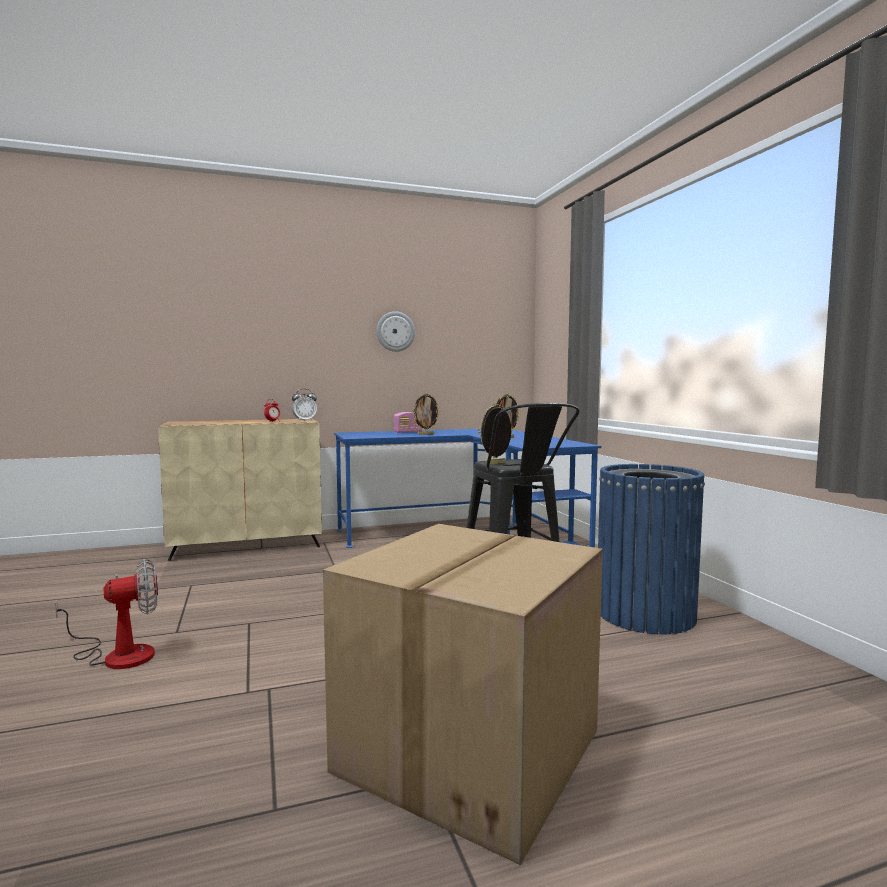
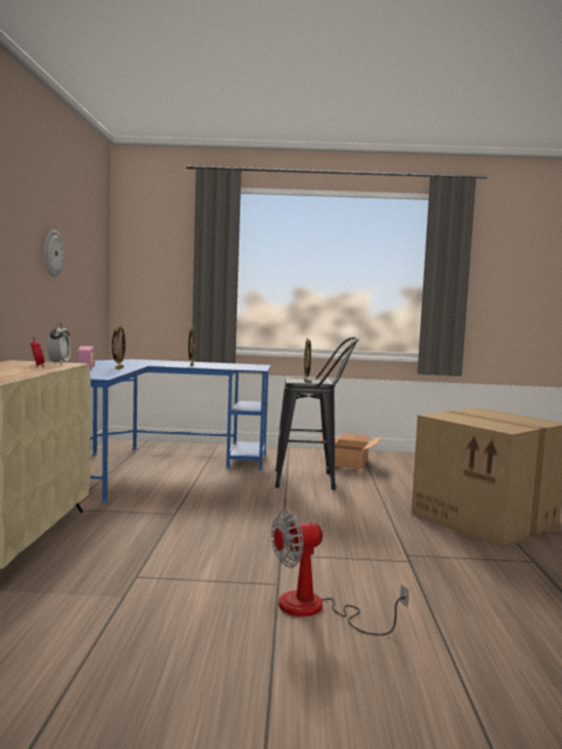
camera: 70 degrees left, 0 degrees up
fan [55,559,158,669] -> fan turned 105 degrees counterclockwise [271,510,409,636]
blue trash can [598,464,705,635] -> cardboard box [319,433,381,470]

